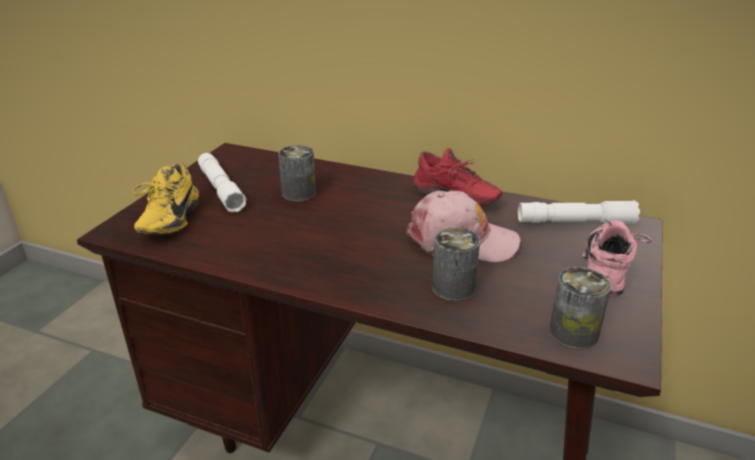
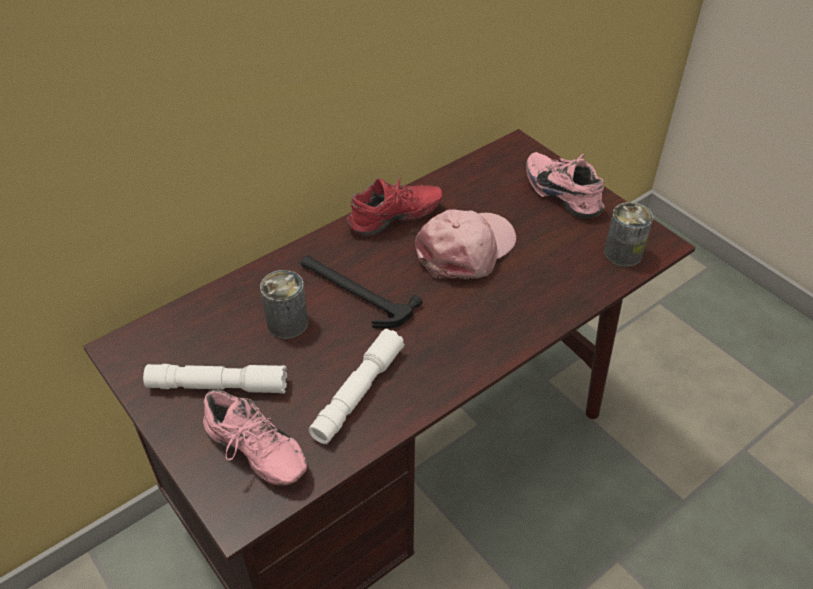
camera: 60 degrees left, 15 degrees up
yellow shoe [132,163,199,235] -> pink shoe [203,390,307,486]
can [432,227,480,301] -> none
white flashlight [518,201,640,224] -> white flashlight moved to [308,329,405,444]
none -> hammer [301,256,422,328]

